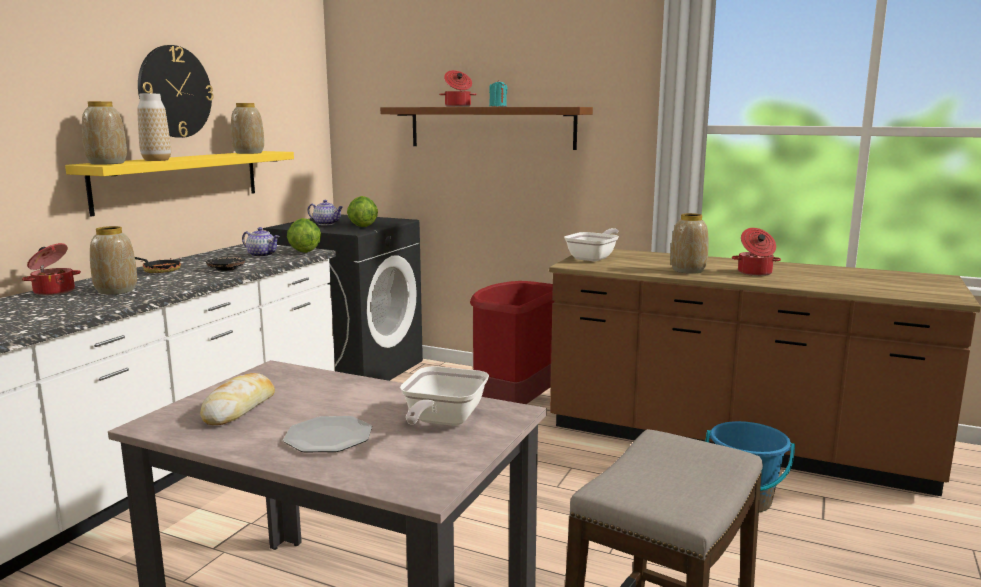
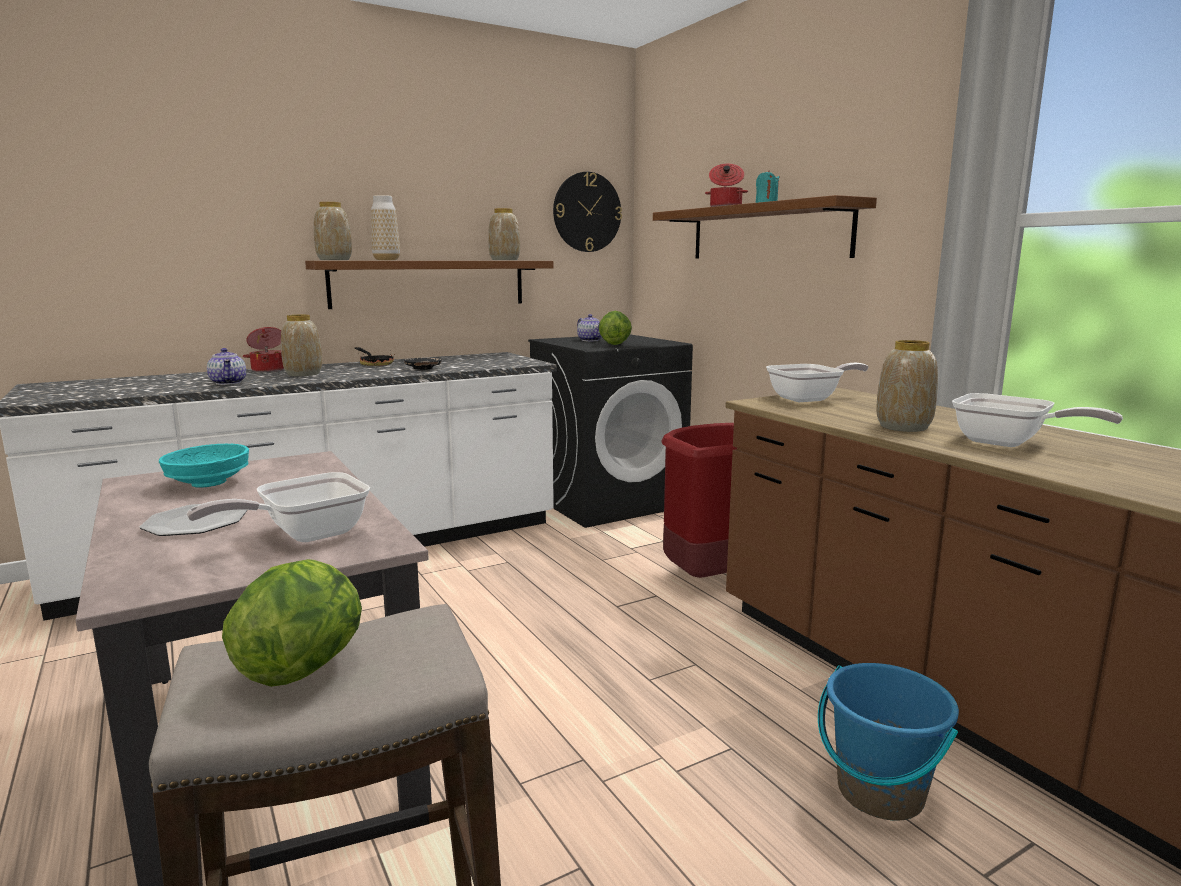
camera: 35 degrees right, 0 degrees up
yellow shelf [65,151,294,216] -> brown shelf [305,261,553,309]
wall clock [138,45,214,138] -> wall clock moved to [553,172,622,252]
bread [200,373,275,425] -> turquoise bowl [159,444,249,488]
teapot [242,227,280,257] -> teapot moved to [207,348,246,385]
lettuce [287,218,321,253] -> lettuce moved to [222,559,362,687]
cooking pot [732,228,781,276] -> frying pan [952,393,1123,447]

